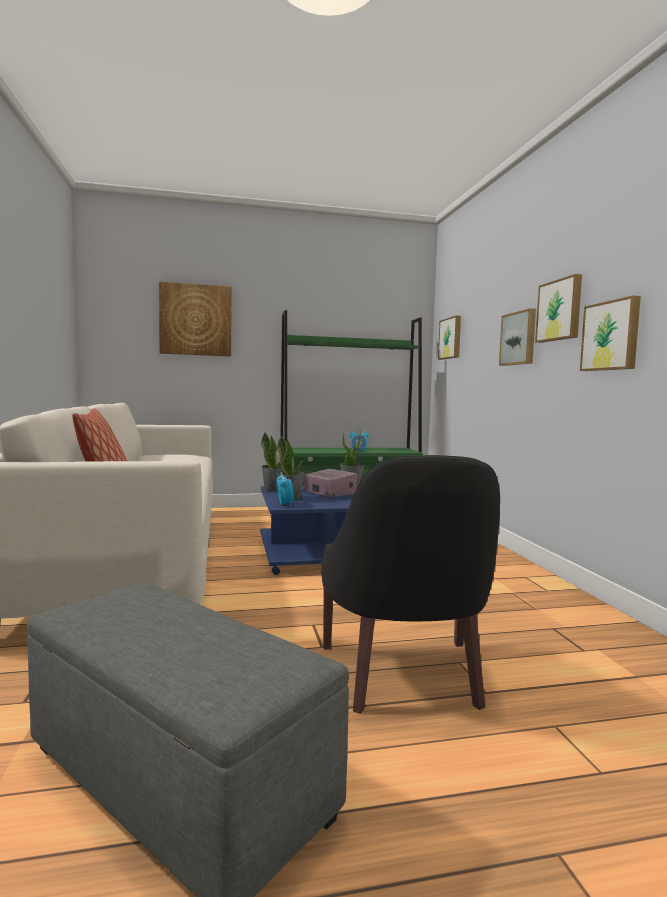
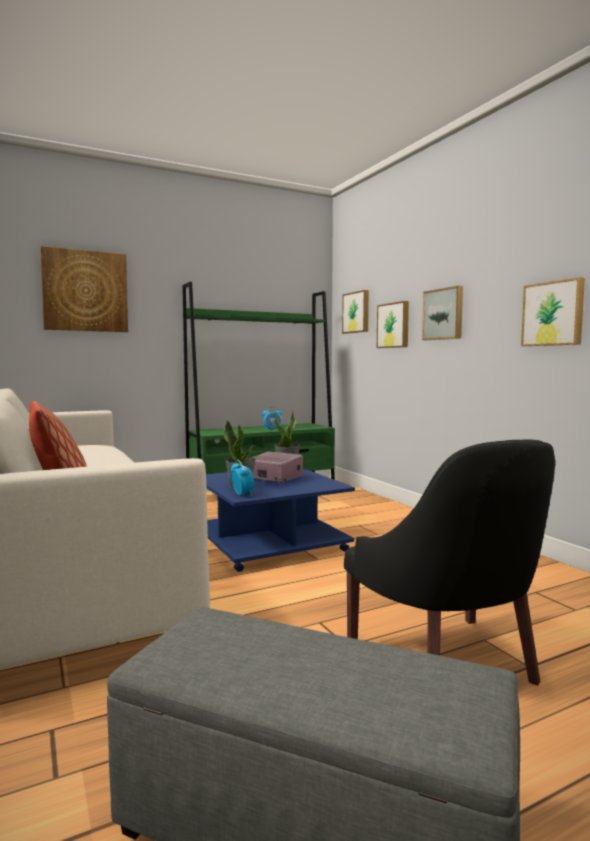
camera: 15 degrees left, 0 degrees up
potted plant [261,432,283,492] -> none
picture [535,274,582,343] -> picture moved to [377,301,409,348]

